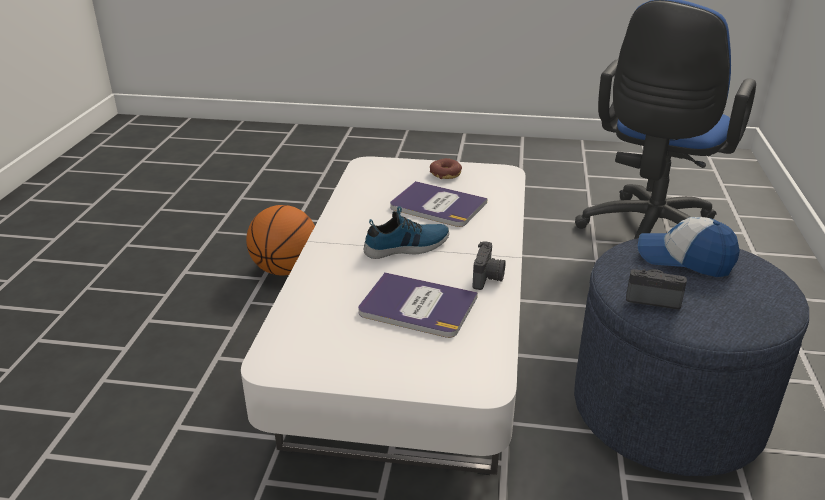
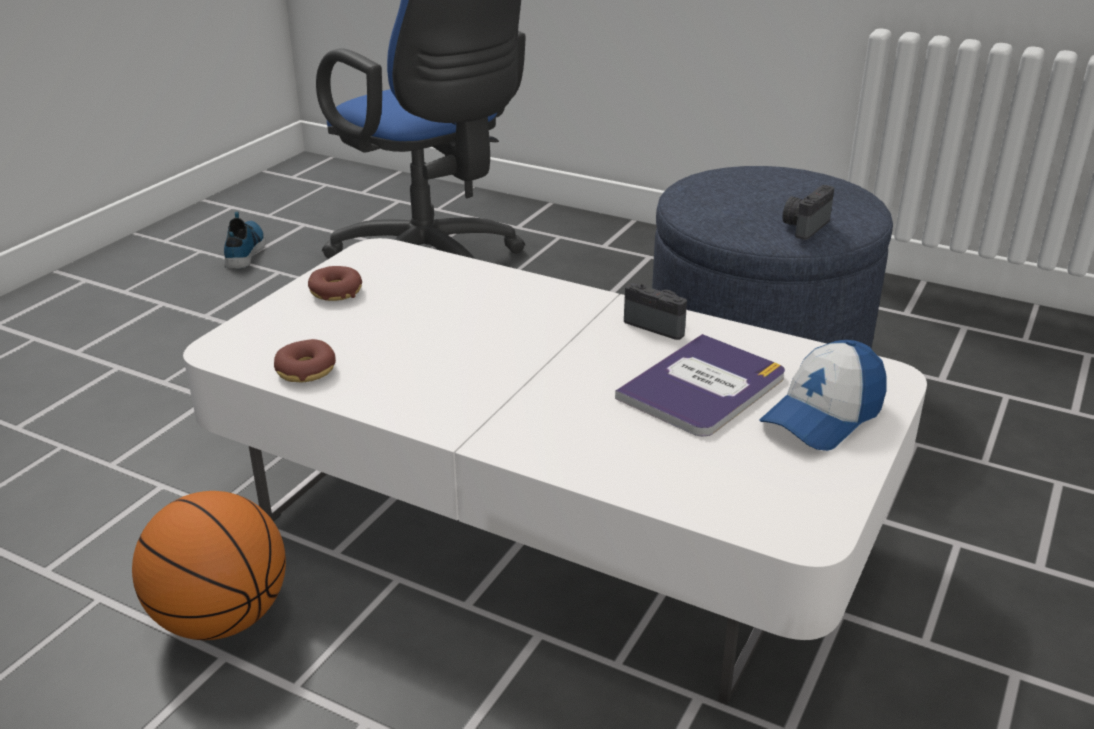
camera: 70 degrees left, 0 degrees up
shoe [364,206,449,259] -> shoe moved to [224,212,266,269]
book [390,181,487,227] -> none
cap [638,217,740,277] -> cap moved to [759,340,887,451]
none -> donut [274,339,336,383]

